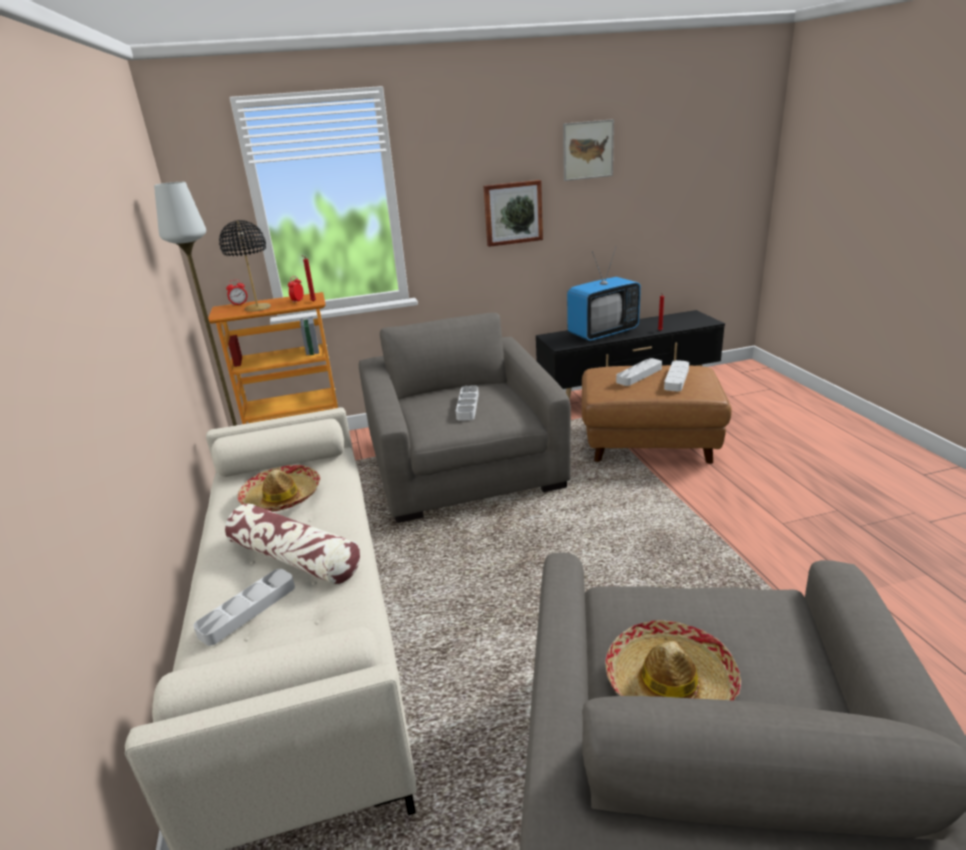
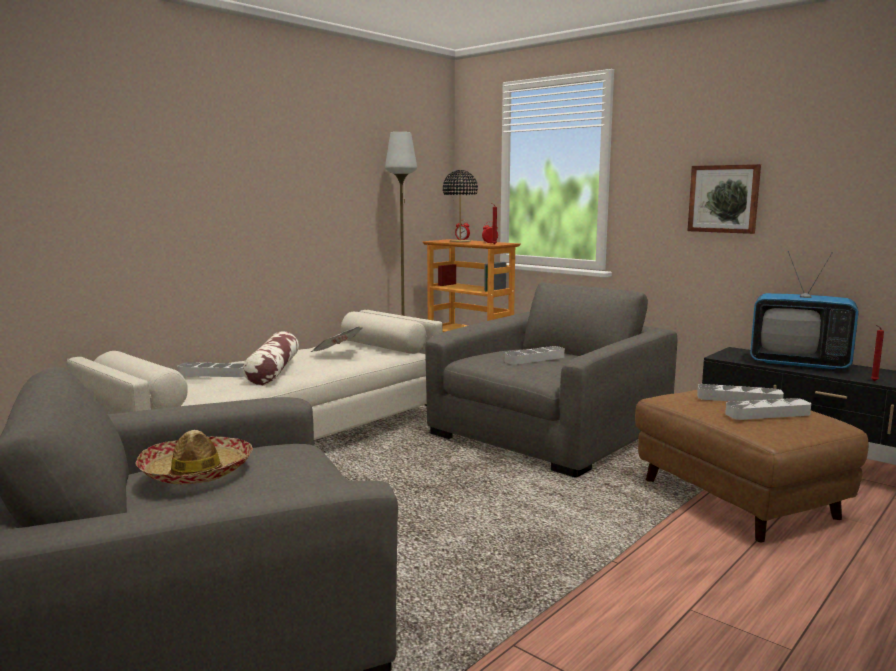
camera: 55 degrees right, 15 degrees down
hat [237,465,320,512] -> newspaper [311,327,363,352]
picture [563,119,614,181] -> none

